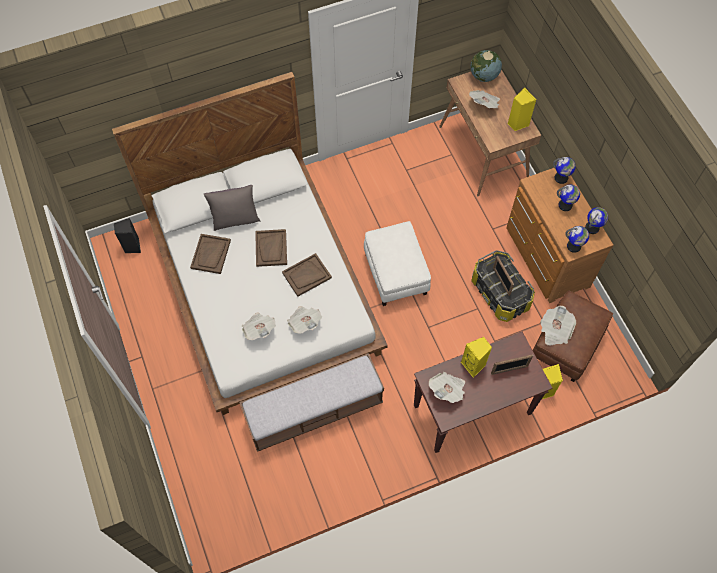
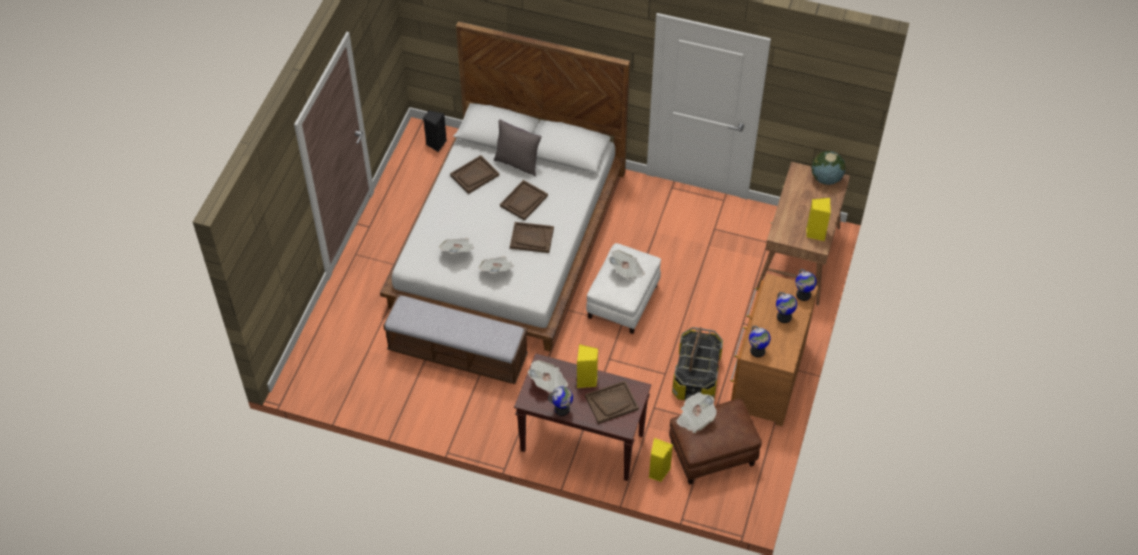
camera: 40 degrees right, 10 degrees down
newspaper [469,90,500,108] -> newspaper moved to [608,250,645,279]
picture frame [491,354,533,375] -> brown tray [585,381,639,424]
globe [585,207,608,234] -> globe moved to [548,387,573,416]

